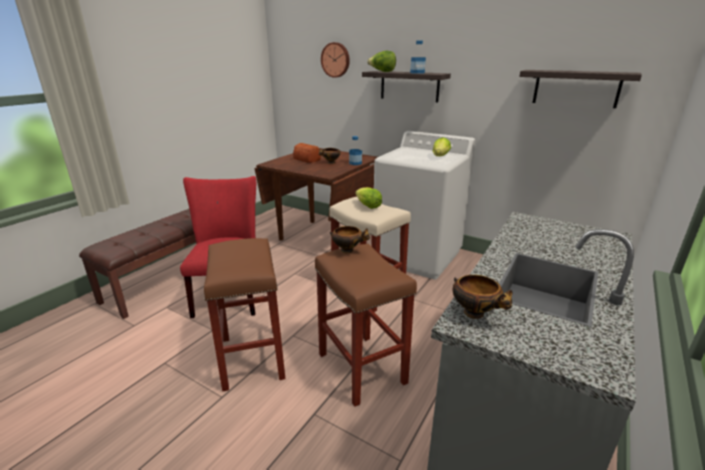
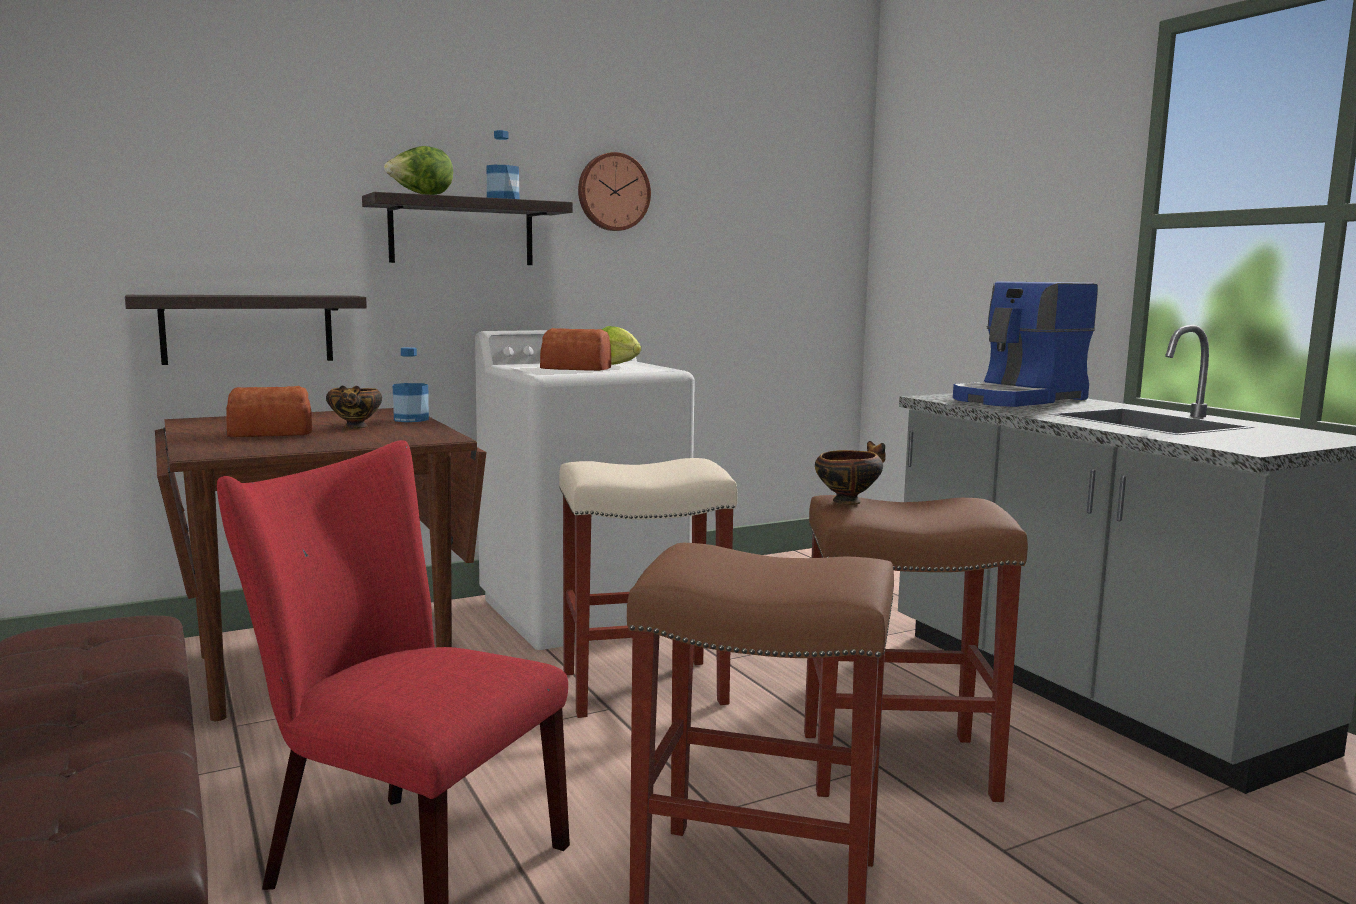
camera: 60 degrees left, 15 degrees down
wall clock [321,42,350,78] -> wall clock moved to [578,152,651,231]
lettuce [355,187,382,209] -> none
bowl [453,275,513,319] -> none
shelf [519,70,642,108] -> shelf moved to [125,295,367,365]
none -> bread [540,328,611,371]
none -> coffee machine [953,281,1098,407]

